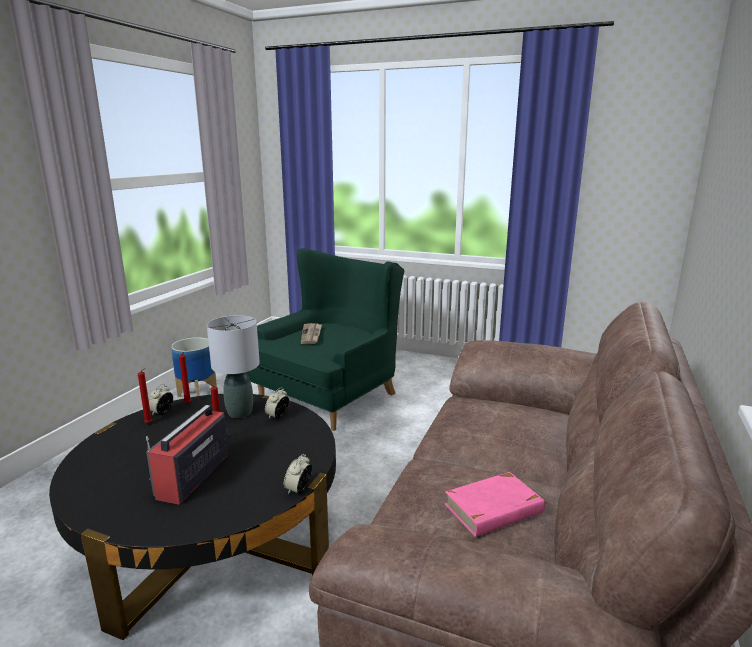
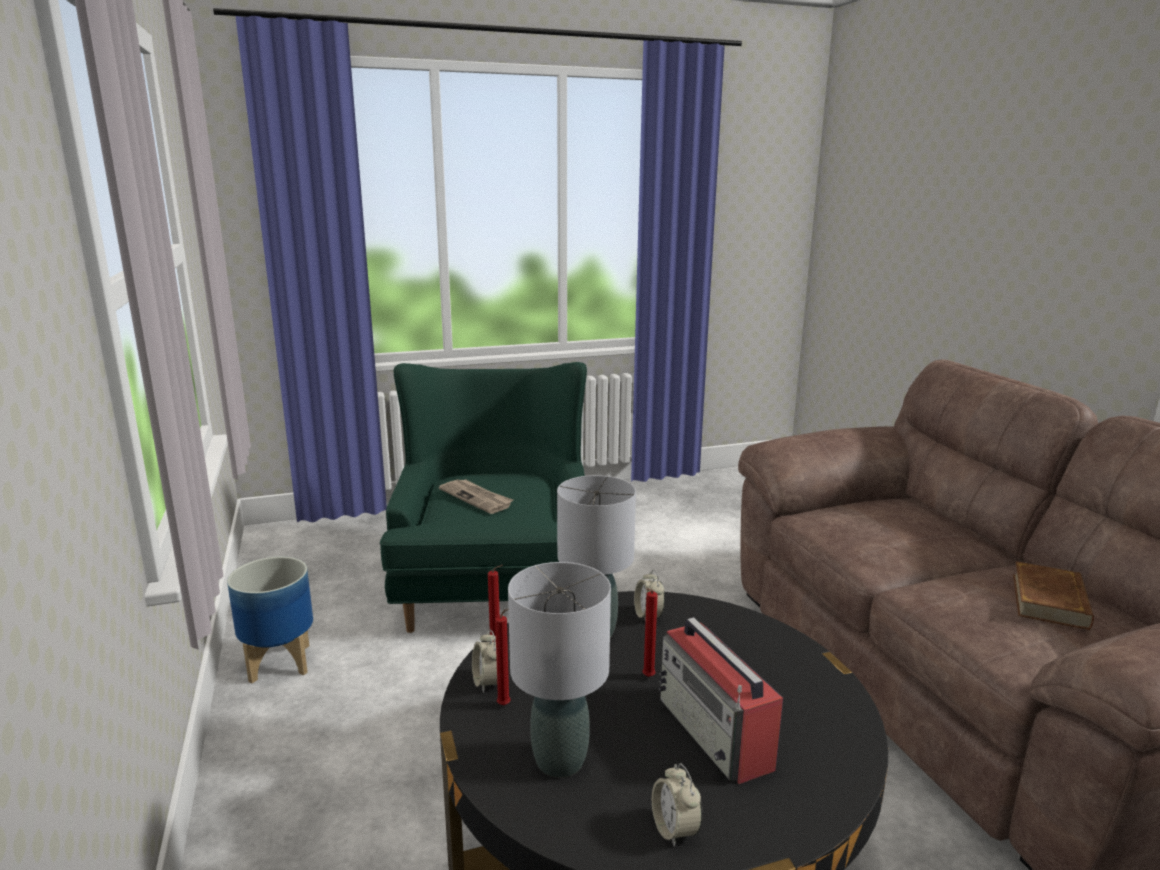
camera: 40 degrees left, 0 degrees up
alarm clock [284,454,312,494] -> alarm clock moved to [652,763,703,847]
pink book [445,472,546,537] -> brown book [1013,561,1094,630]
none -> grey table lamp [508,562,611,778]

